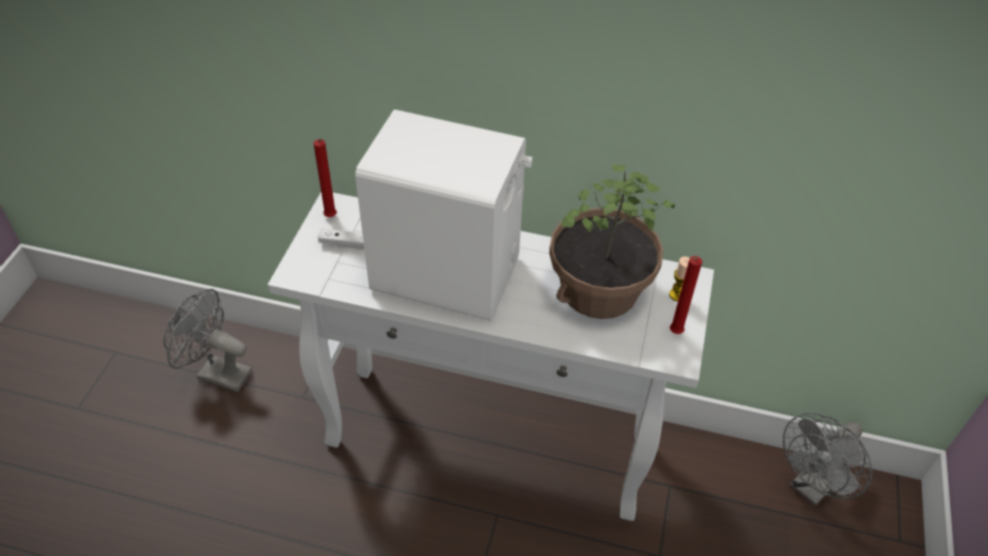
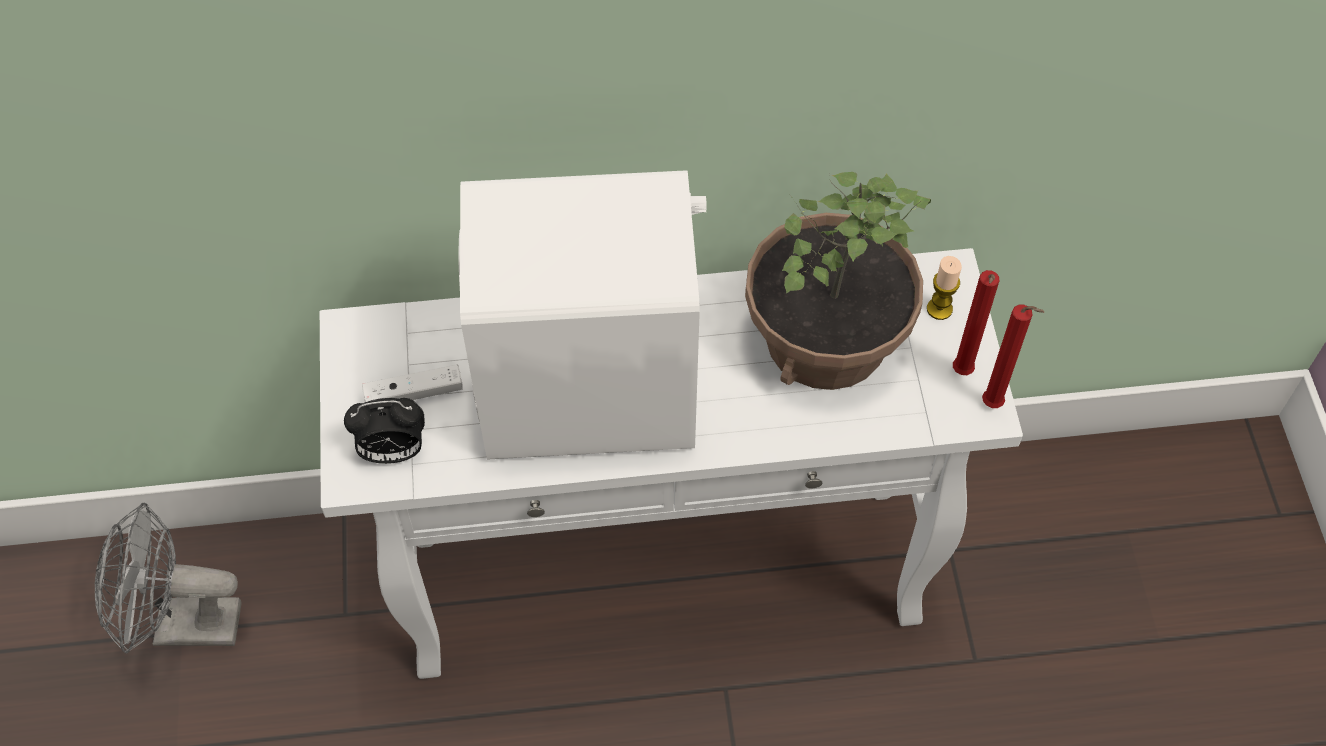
camera: 20 degrees left, 10 degrees up
red candle [314,138,337,217] -> red candle moved to [982,305,1044,408]
grey fan [783,412,873,506] -> none
none -> alarm clock [344,398,425,464]

